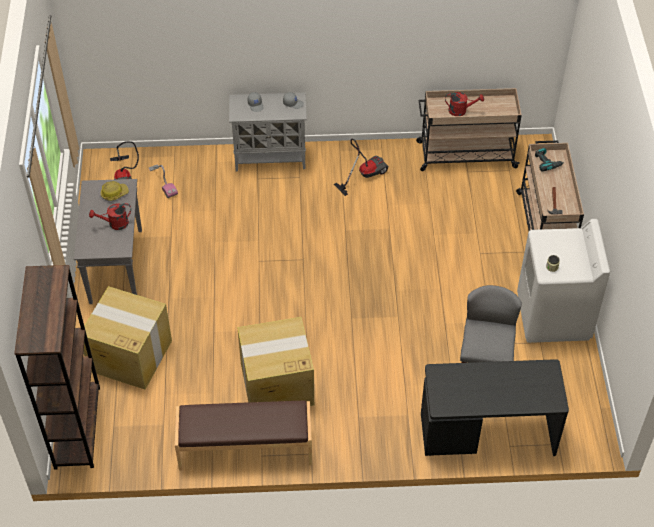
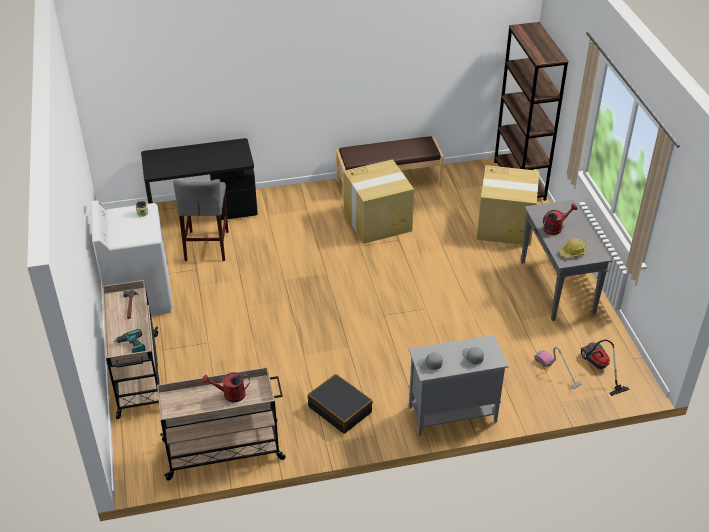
camera: 170 degrees right, 10 degrees down
vacuum cleaner [334,139,388,196] -> black suitcase [307,374,373,434]

